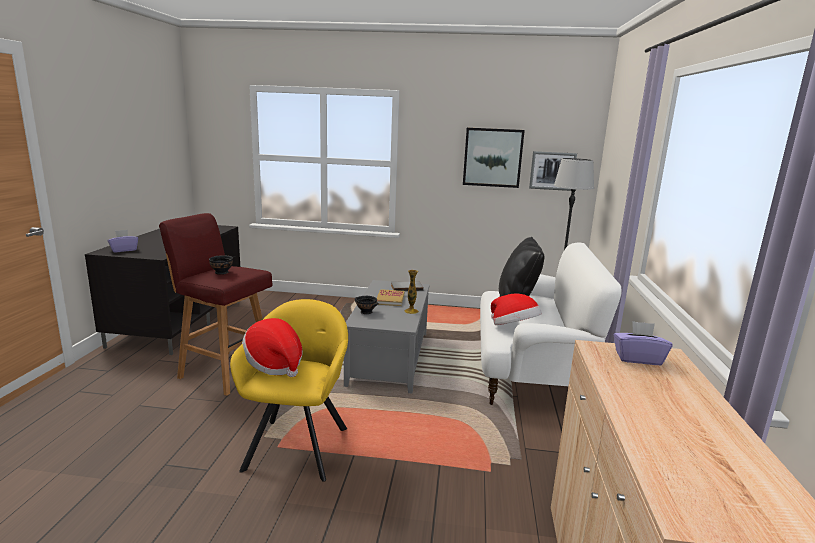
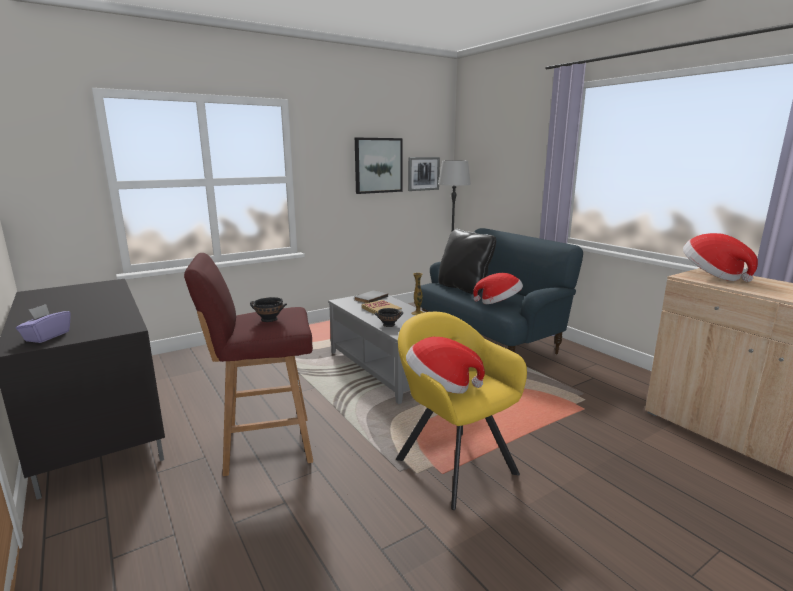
camera: 40 degrees left, 0 degrees up
white sofa [480,243,622,405] -> blue sofa [420,228,583,355]
purple tissue box [614,321,673,365] -> hat [683,233,758,282]

